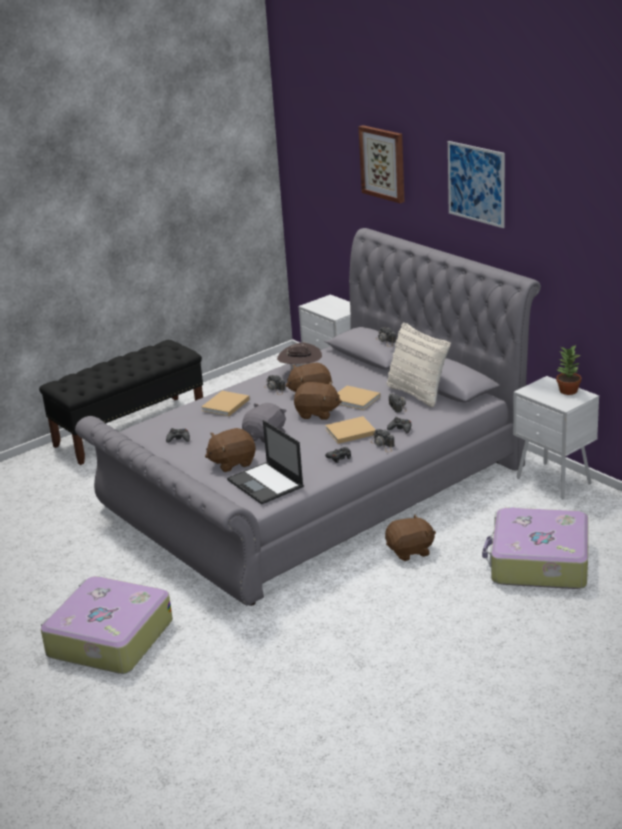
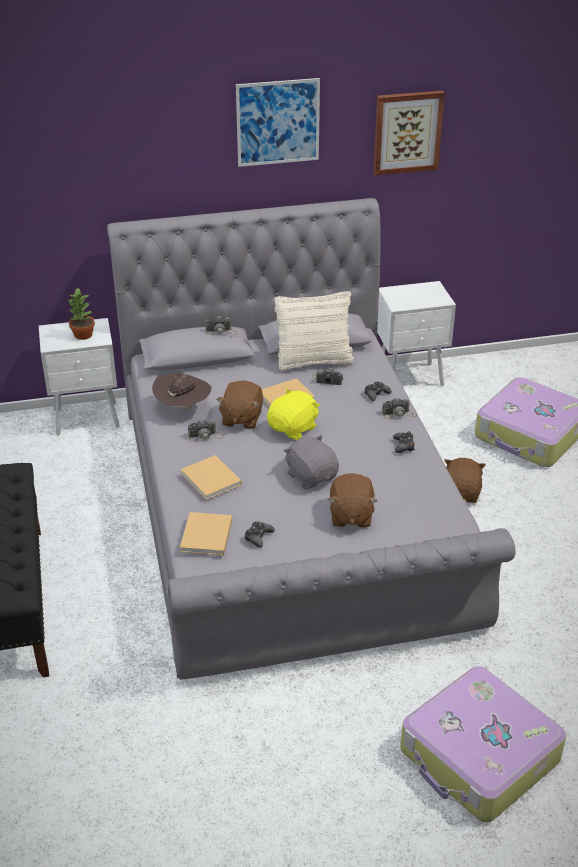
camera: 65 degrees left, 10 degrees up
laptop [227,420,304,505] -> none
brown plush toy [294,381,342,420] -> yellow plush toy [267,388,320,440]
beige book [325,416,376,444] -> beige book moved to [180,512,232,556]
picture [358,125,404,203] -> picture moved to [373,90,445,175]
potted plant [557,345,581,395] -> potted plant moved to [68,288,95,340]

